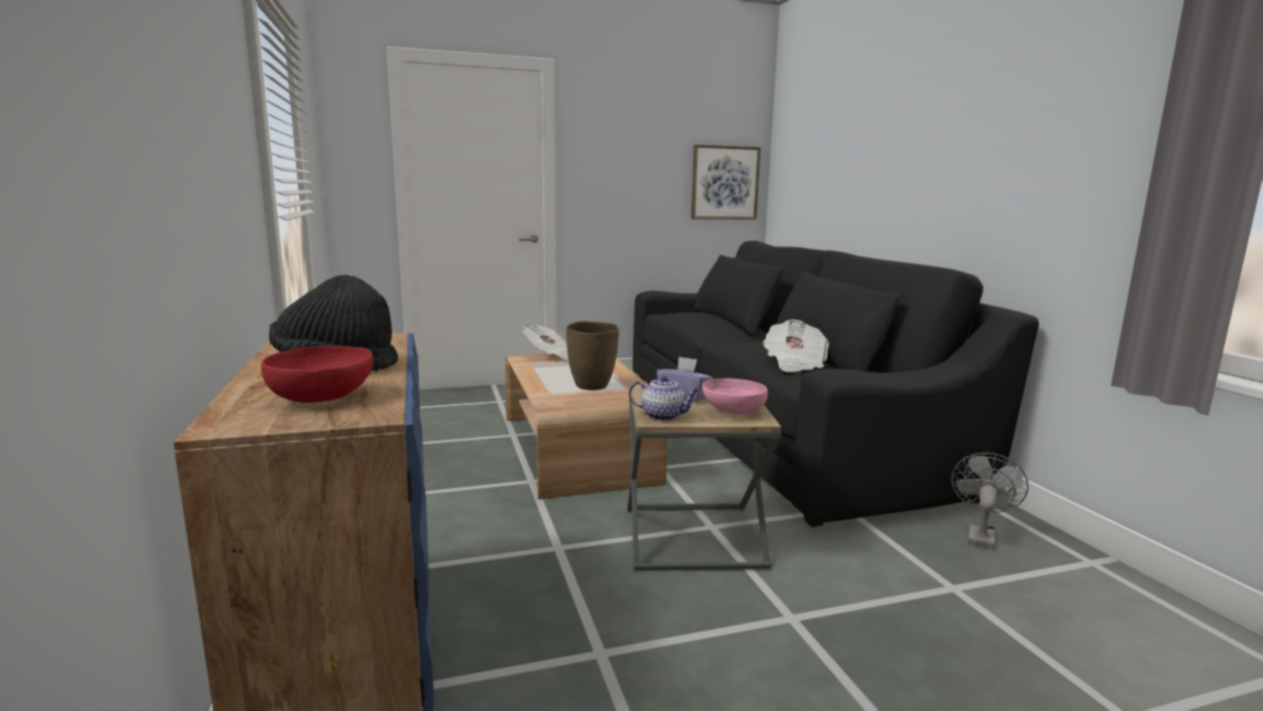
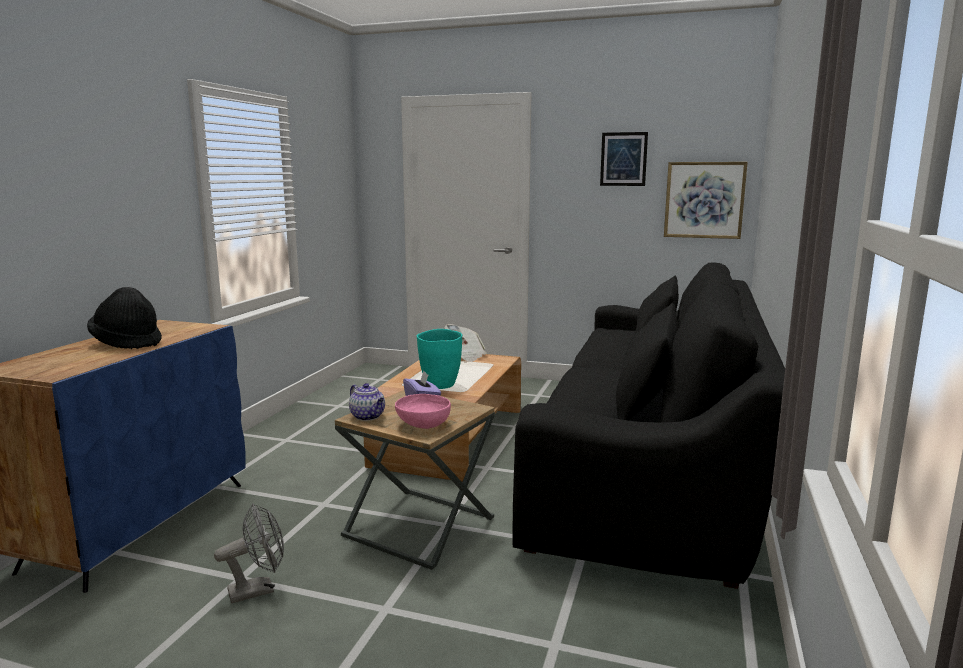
camera: 35 degrees right, 0 degrees up
red bowl [261,346,373,403] -> none
brown vase [566,321,619,390] -> turquoise vase [417,329,462,389]
newspaper [763,320,829,372] -> none
grey fan [952,453,1028,549] -> grey fan moved to [214,504,284,603]
none -> picture [600,132,648,186]

